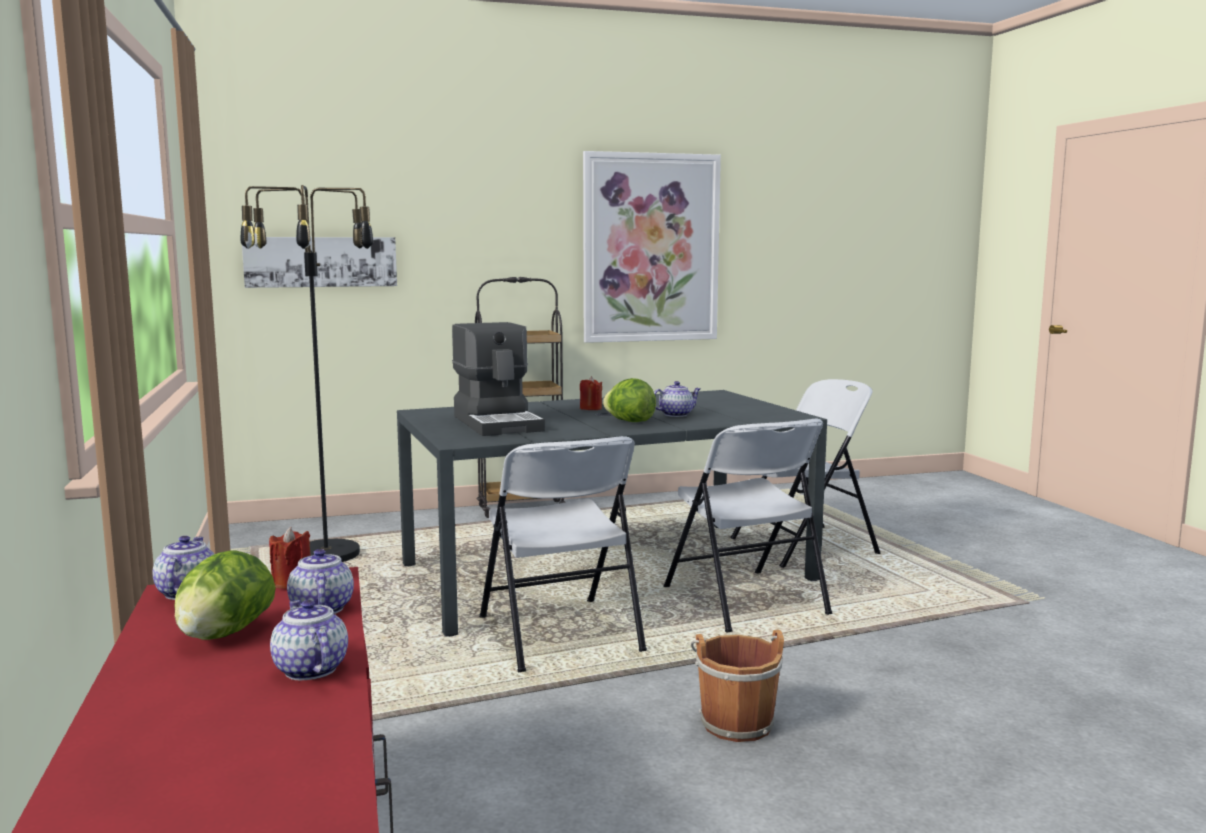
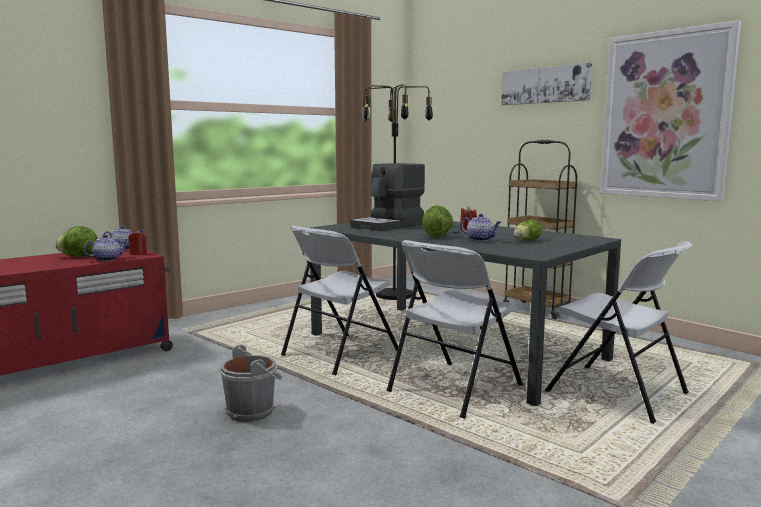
camera: 65 degrees right, 0 degrees up
picture [242,237,397,288] -> picture moved to [501,63,592,105]
teapot [270,600,348,680] -> none
brown bucket [691,630,784,742] -> grey bucket [219,345,282,422]
none -> lettuce [514,220,542,240]

